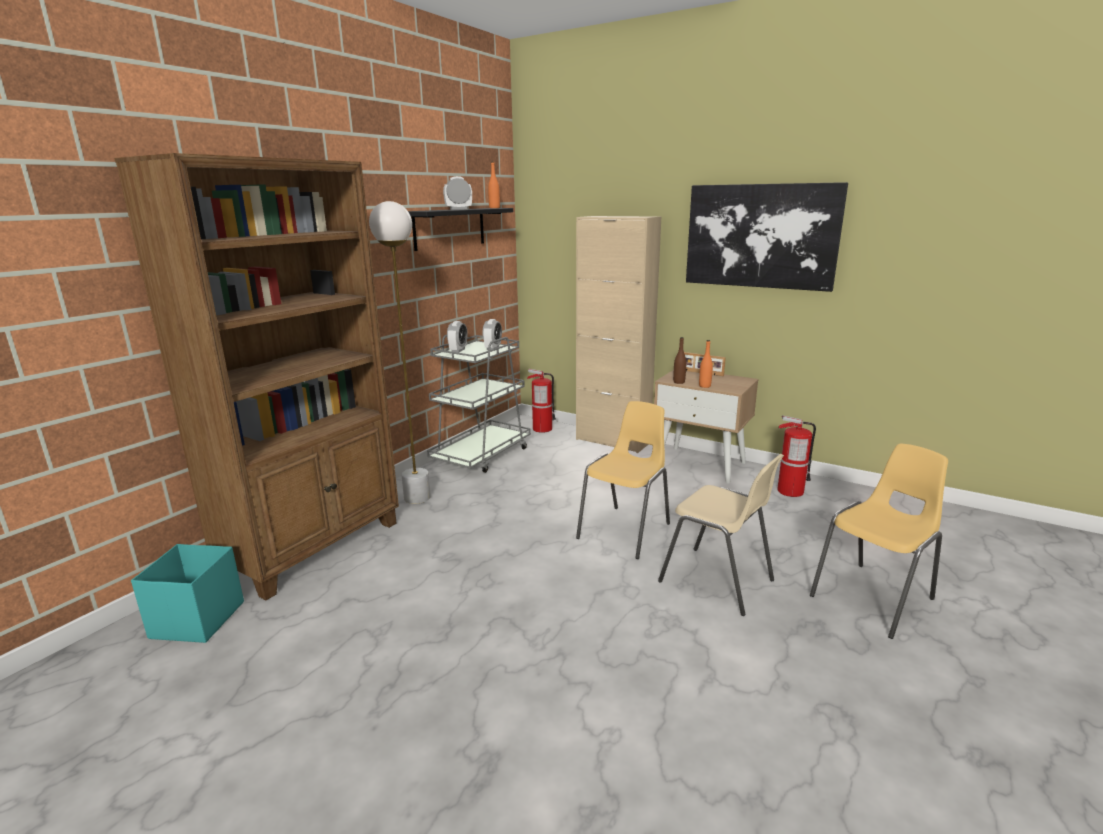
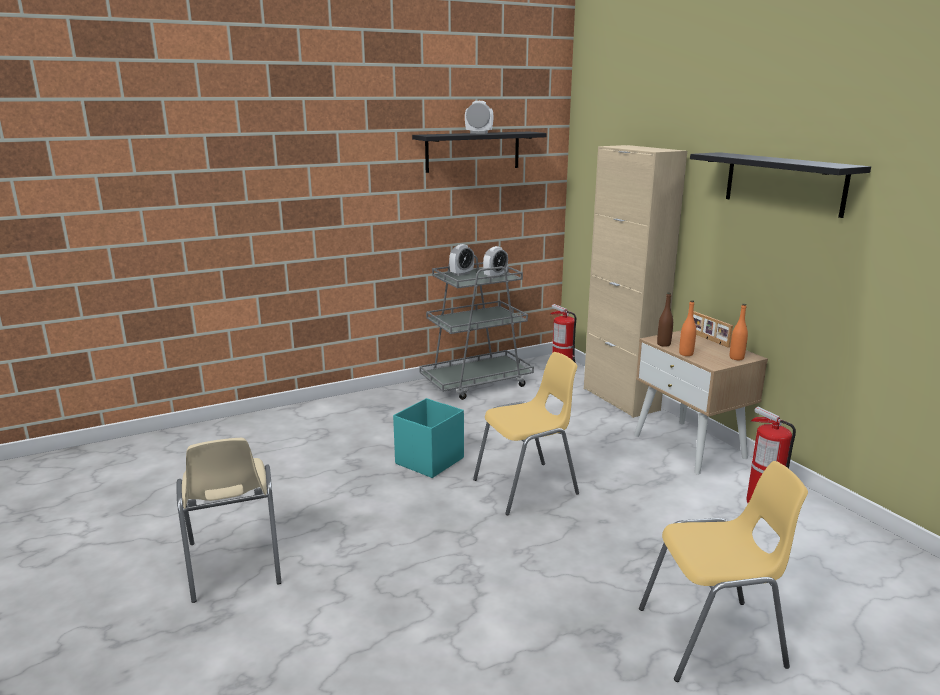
camera: 30 degrees right, 0 degrees up
brown bookcase [114,153,399,600] -> none
turquoise storage box [131,544,244,643] -> turquoise storage box moved to [393,398,464,478]
white floor lamp [369,201,431,504] -> none
orange bottle [488,162,500,208] -> orange bottle moved to [730,304,748,360]
beige chair [658,454,784,616] -> beige chair moved to [177,438,282,603]
picture [686,182,848,292] -> black shelf [690,152,871,218]

